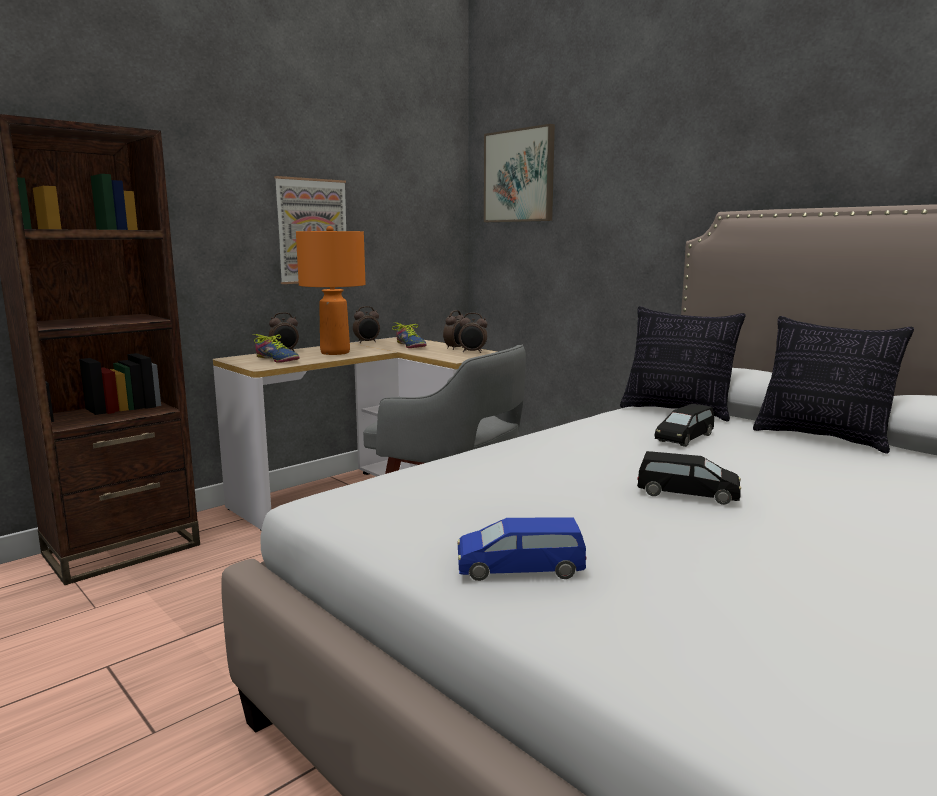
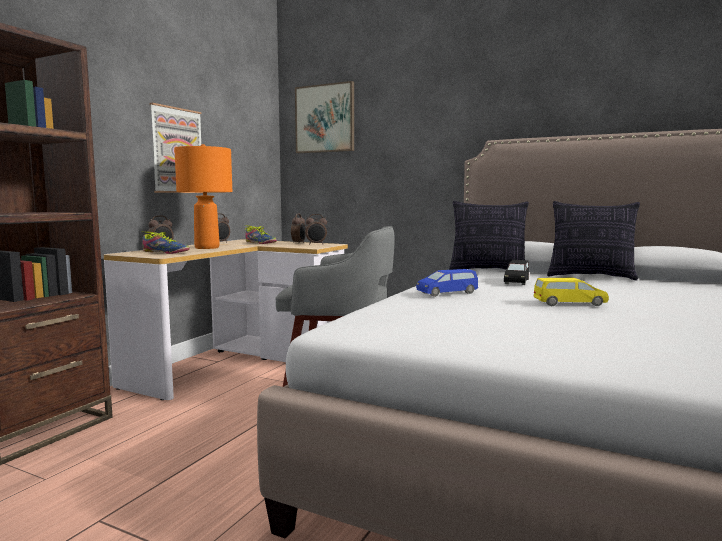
camera: 20 degrees left, 5 degrees down
blue toy car [458,517,586,581] -> blue toy car moved to [416,269,478,297]
black toy car [637,451,741,505] -> yellow toy car [534,278,609,306]

